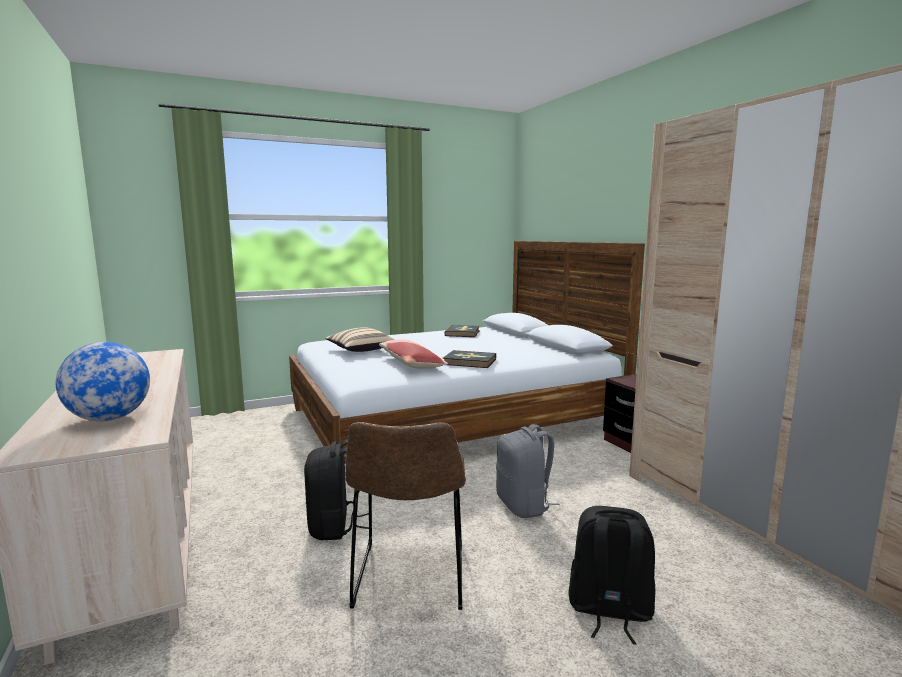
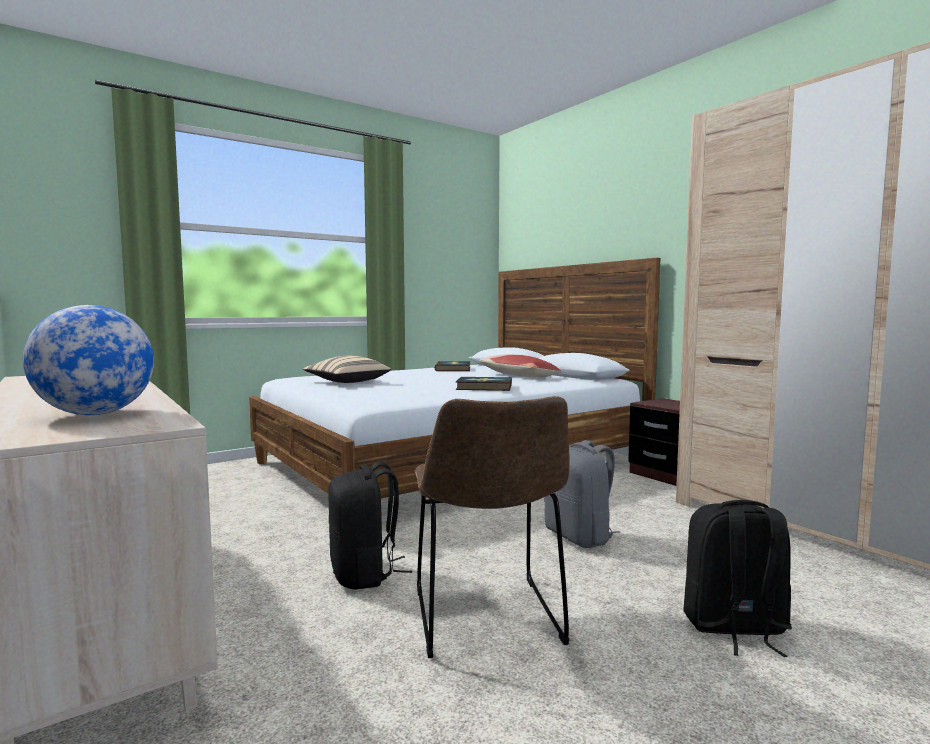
camera: 10 degrees left, 5 degrees down
pillow [379,339,448,369] -> pillow moved to [479,354,563,377]

